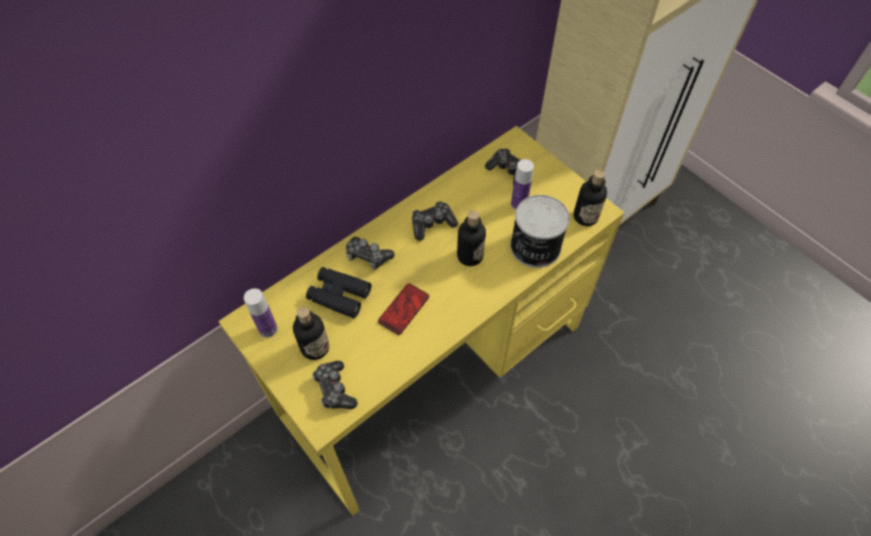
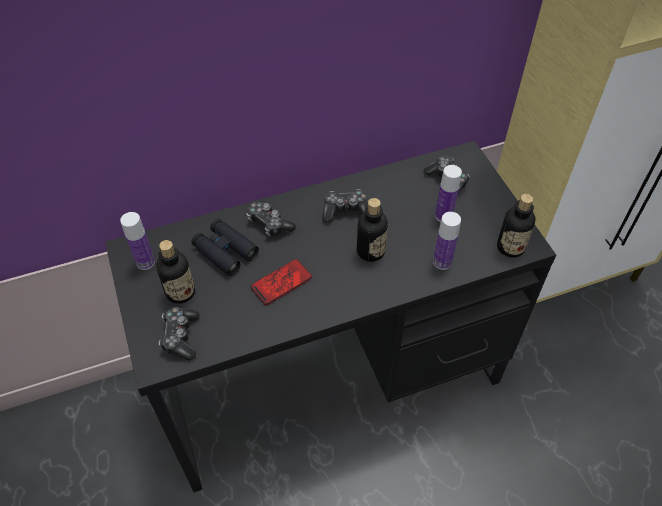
camera: 20 degrees right, 5 degrees down
yellow desk [218,126,625,516] -> black desk [105,141,556,492]
can [510,195,570,268] -> bottle [433,212,461,270]

